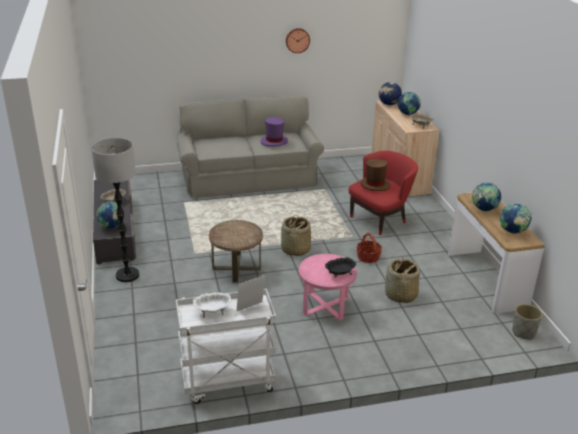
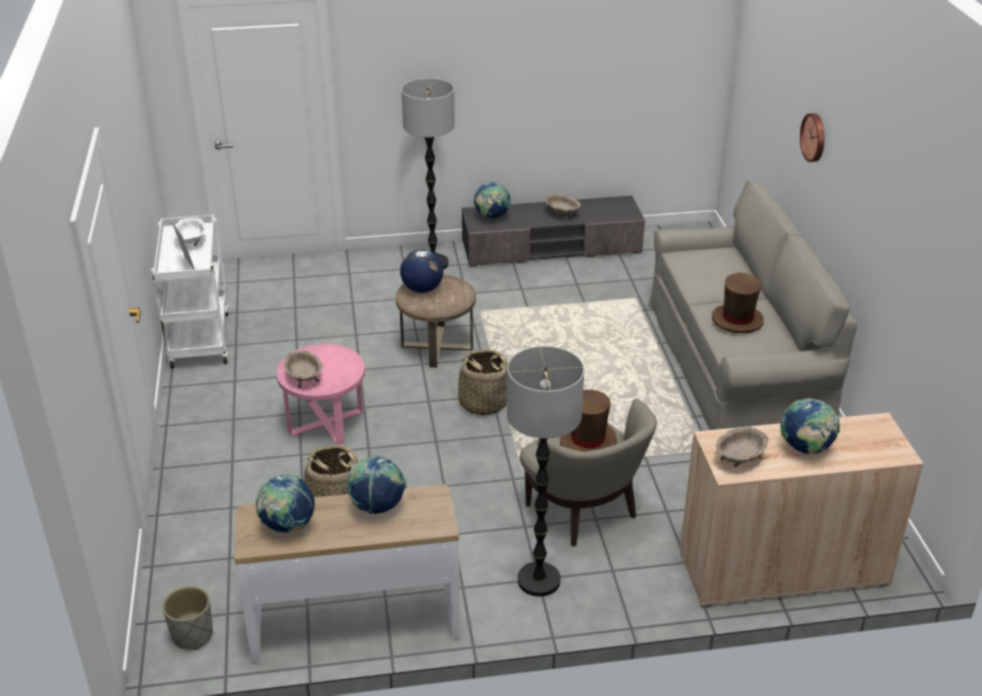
camera: 95 degrees right, 5 degrees up
purple hat [261,117,288,147] -> brown hat [712,273,764,333]
wall clock [286,28,310,53] -> wall clock moved to [800,113,825,162]
black bowl [325,257,356,277] -> beige bowl [284,350,323,388]
red armchair [349,151,418,235] -> beige armchair [520,398,657,546]
basket [357,233,382,263] -> none
globe [379,82,402,105] -> globe moved to [400,250,443,293]
none -> floor lamp [507,346,585,597]

